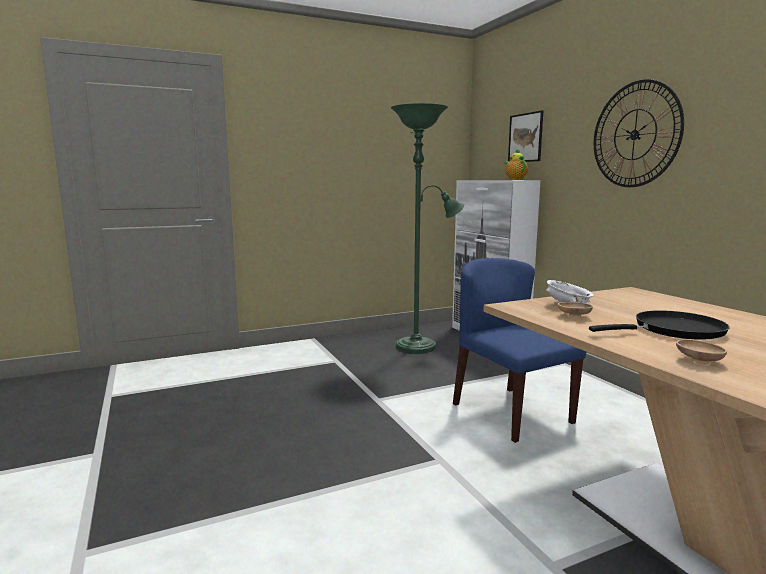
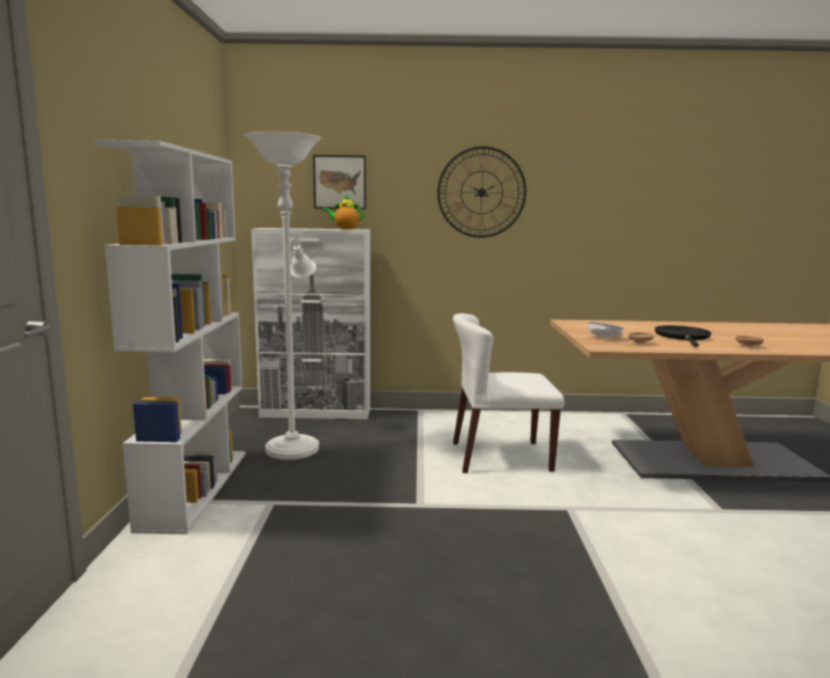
camera: 65 degrees left, 0 degrees up
green floor lamp [391,103,464,354] -> white floor lamp [244,132,322,460]
blue chair [453,258,586,443] -> white chair [453,313,564,473]
none -> white bookcase [95,140,245,534]

